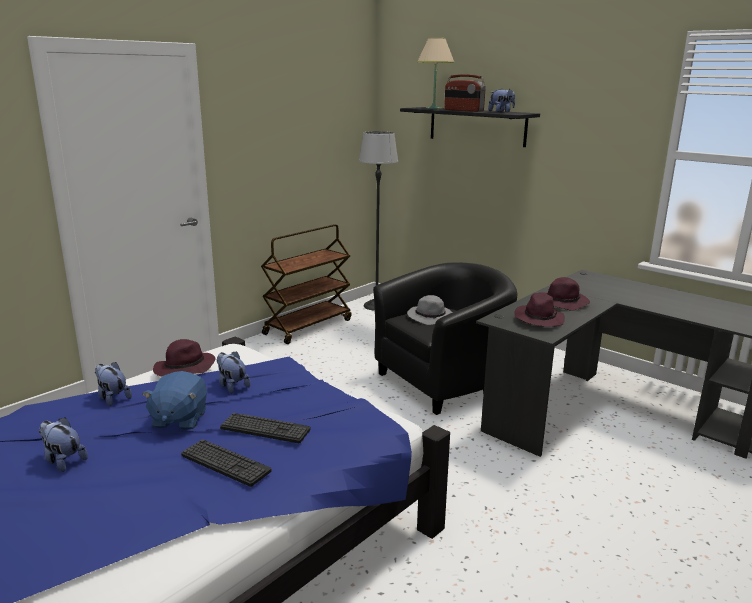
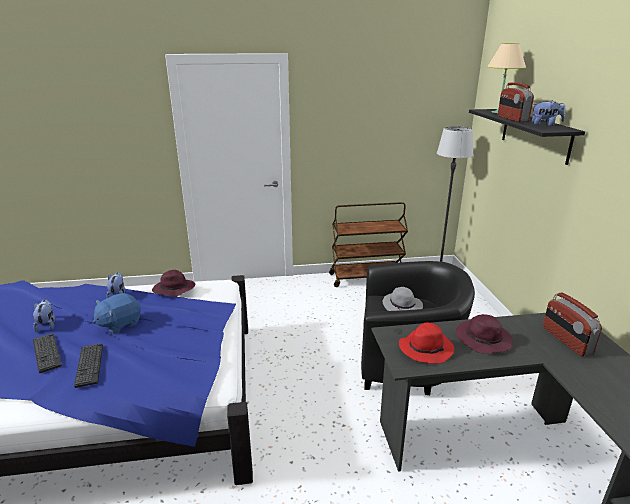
camera: 40 degrees right, 5 degrees up
plush toy [217,351,251,393] -> none
keyboard [220,413,311,443] -> keyboard moved to [33,334,62,373]
purple hat [515,293,565,327] -> red hat [399,323,454,364]
none -> radio [543,292,602,356]

